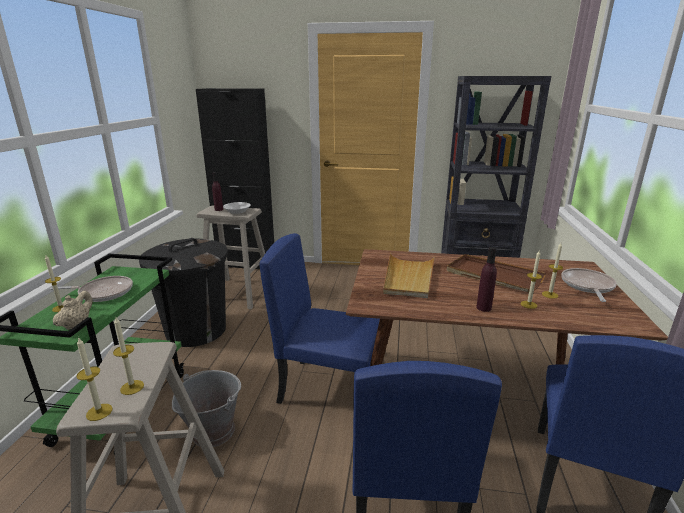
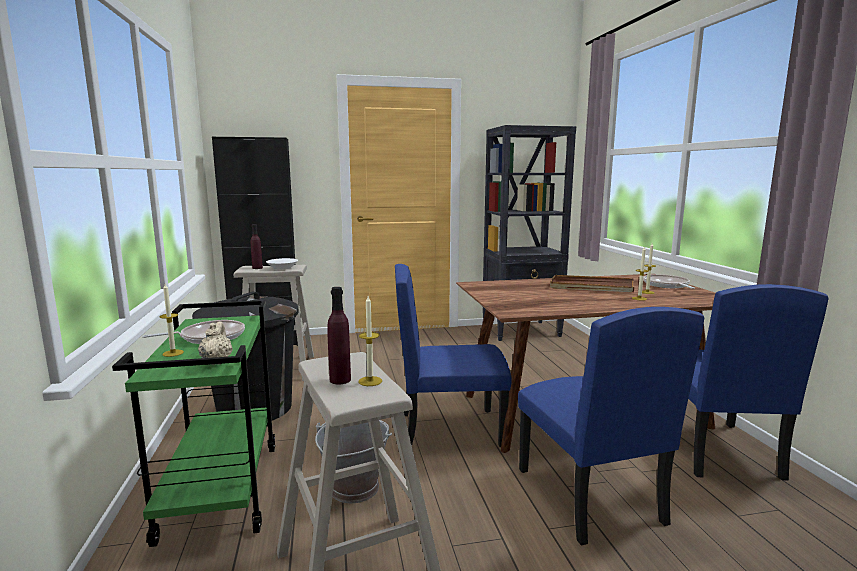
camera: 20 degrees left, 10 degrees down
candle [76,337,112,421] -> none
beige tray [383,253,435,298] -> none
purple bottle [477,247,497,312] -> purple bottle moved to [327,287,351,384]

